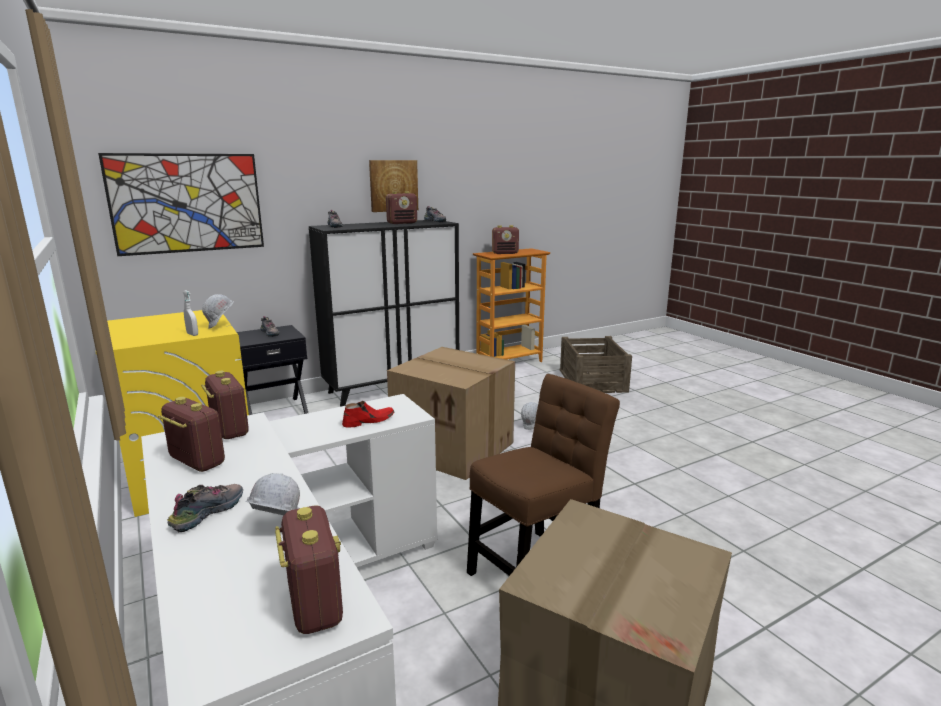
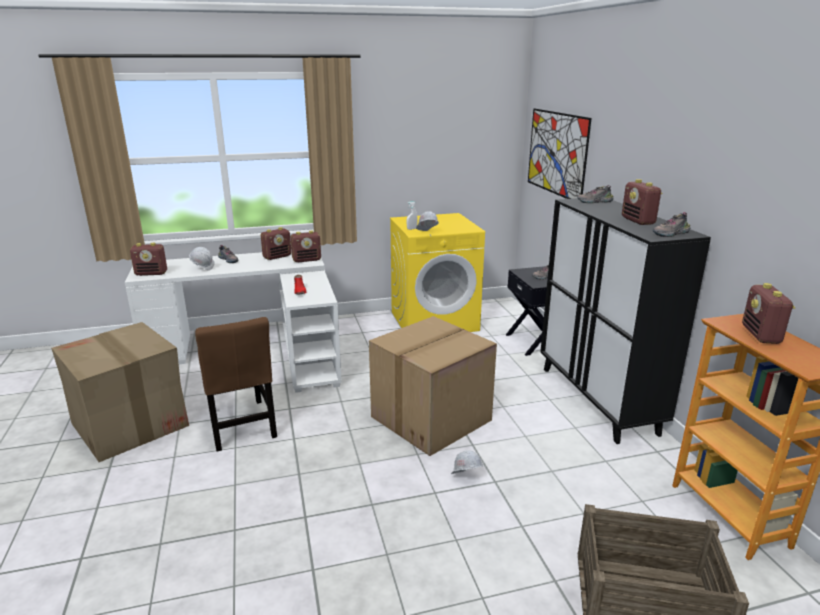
camera: 105 degrees right, 5 degrees up
picture [369,160,418,212] -> none

